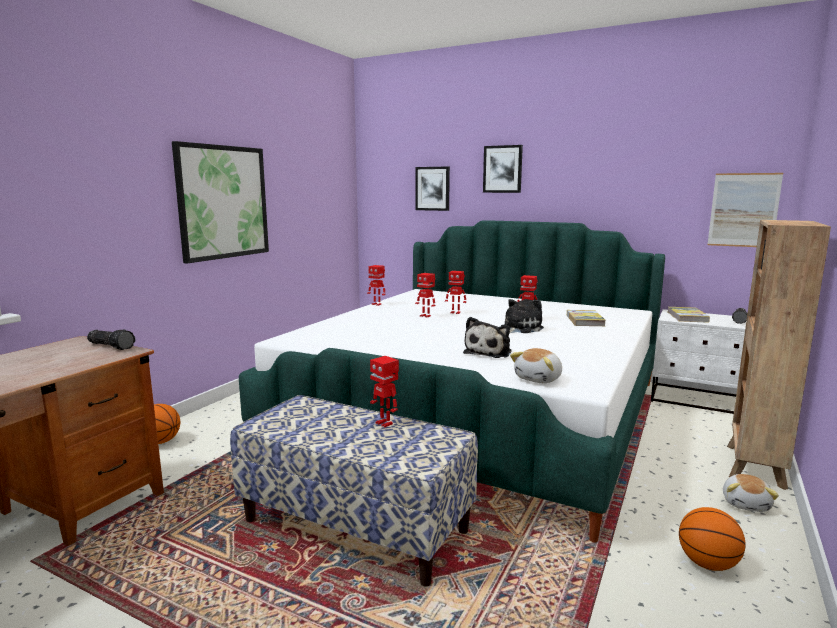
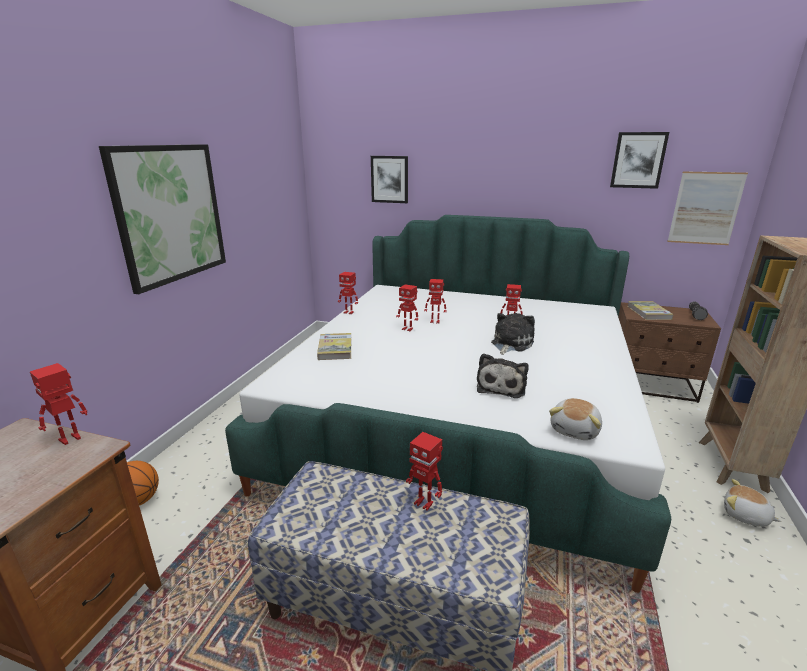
camera: 10 degrees left, 10 degrees up
flashlight [87,330,135,350] -> toy robot [30,363,87,445]
picture [483,145,523,193] -> picture moved to [610,132,669,189]
book [567,310,606,326] -> book moved to [317,333,351,360]
white nightstand [651,309,746,414] -> brown nightstand [618,302,721,403]
basketball [679,507,746,571] -> none
plush toy [723,474,779,512] -> plush toy turned 120 degrees clockwise [724,479,781,527]

